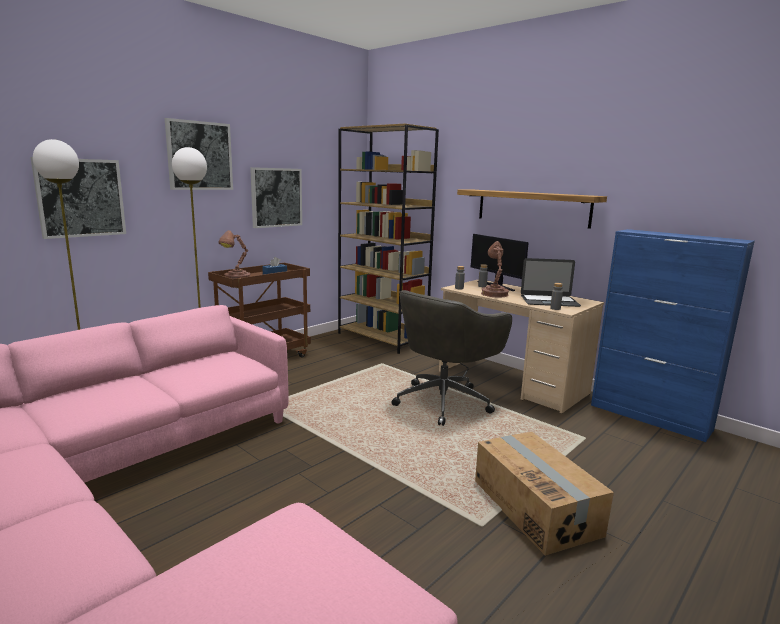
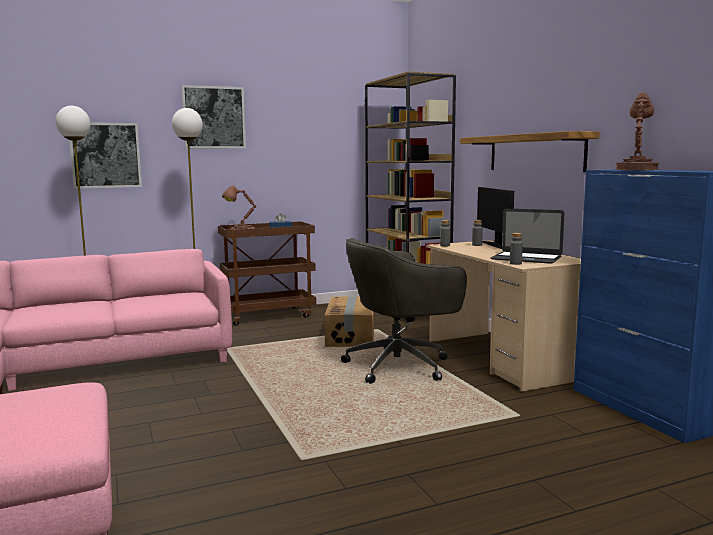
camera: 25 degrees right, 5 degrees down
picture [250,167,302,228] -> none
cardboard box [475,432,614,556] -> cardboard box moved to [324,296,374,347]
brown table lamp [481,241,509,298] -> brown table lamp moved to [615,92,660,170]

